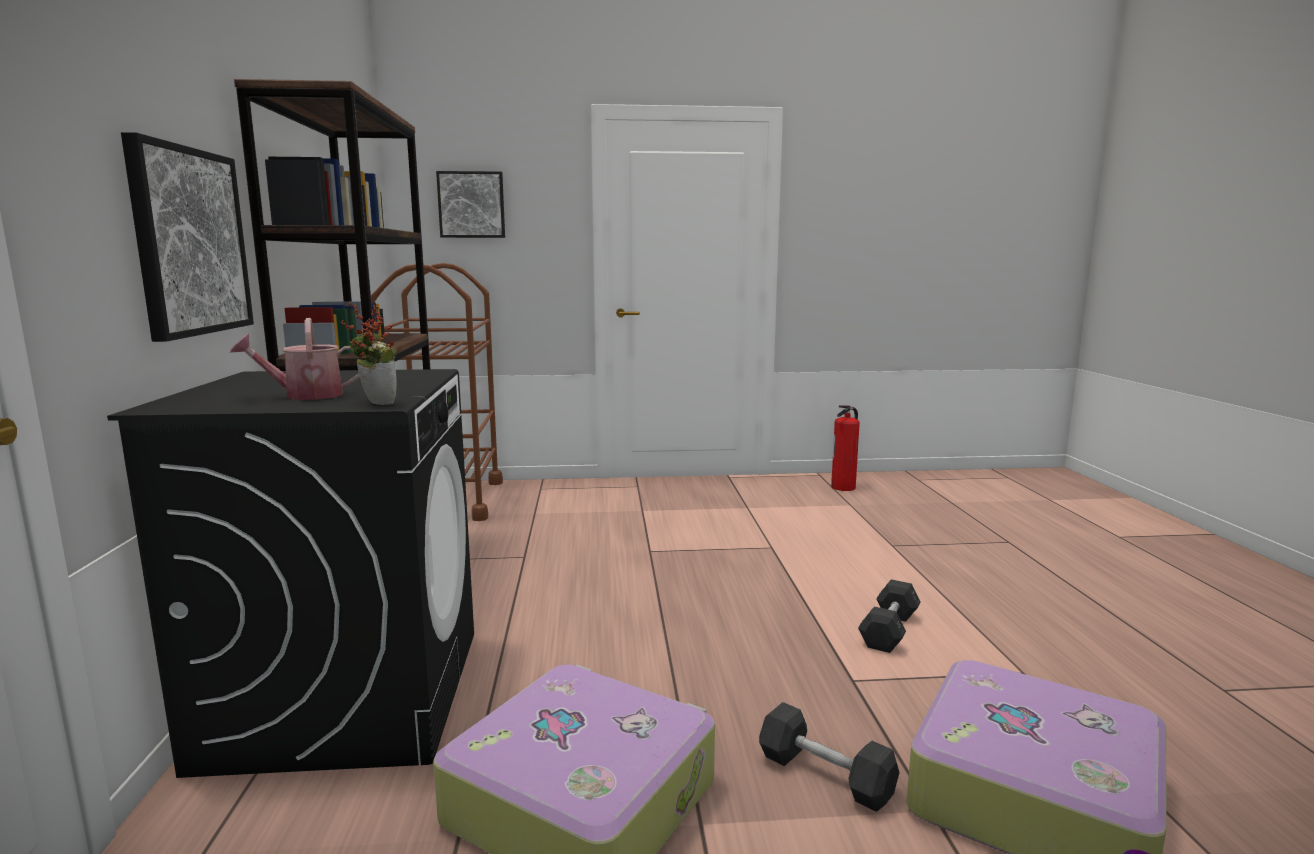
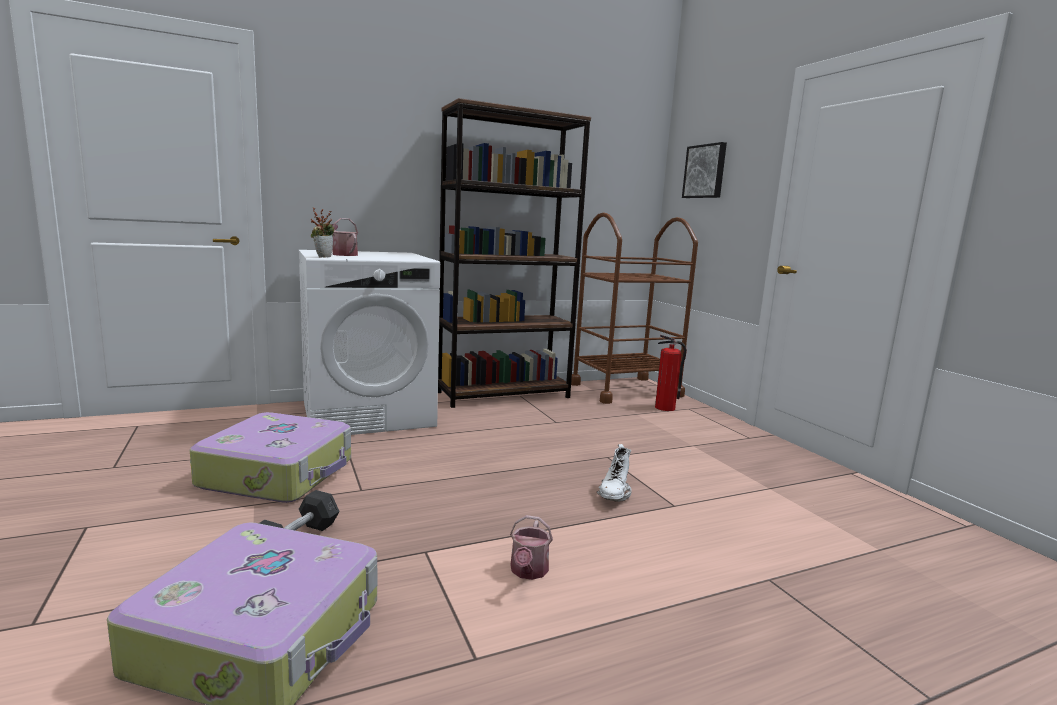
camera: 70 degrees right, 0 degrees up
black washing machine [107,369,474,778] -> white washing machine [299,250,440,435]
picture [121,132,254,342] -> none
fire extinguisher [831,405,860,491] -> fire extinguisher moved to [655,335,687,411]
grey dumbbell [858,579,921,653] -> watering can [510,515,553,580]
none -> white boot [597,444,632,502]

